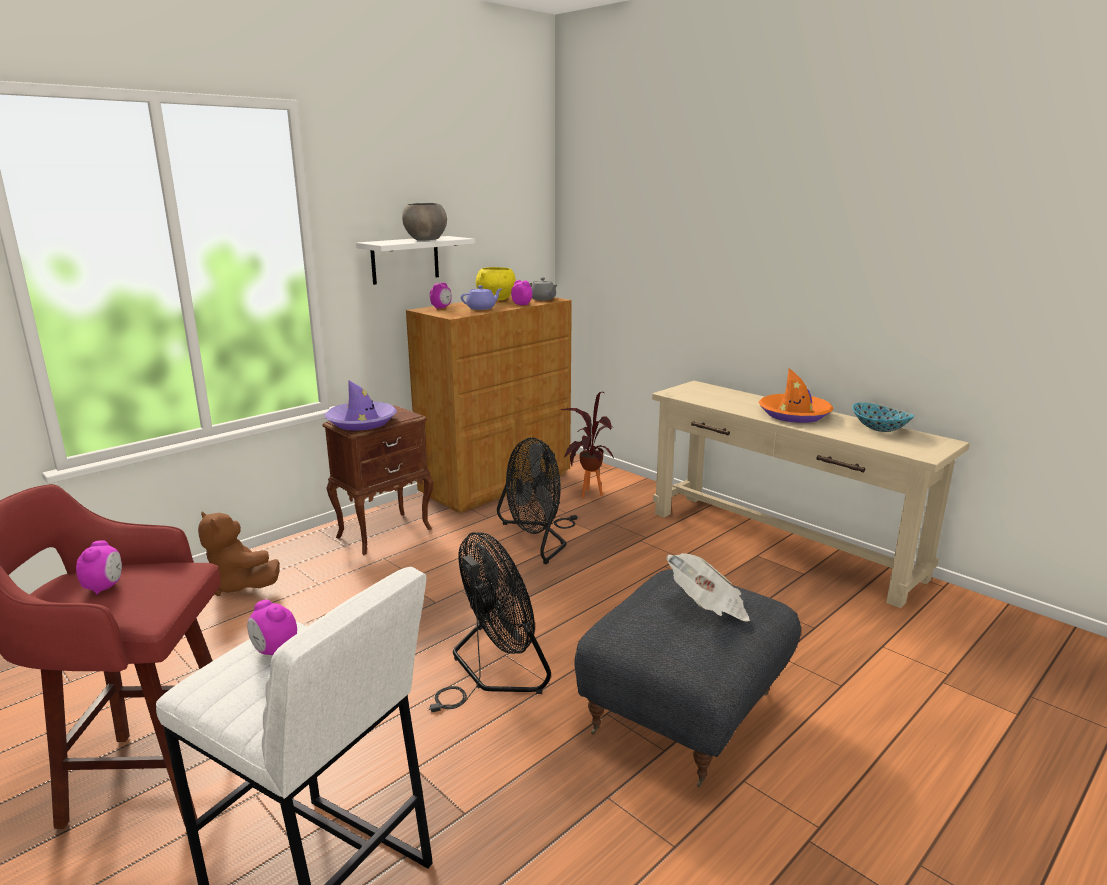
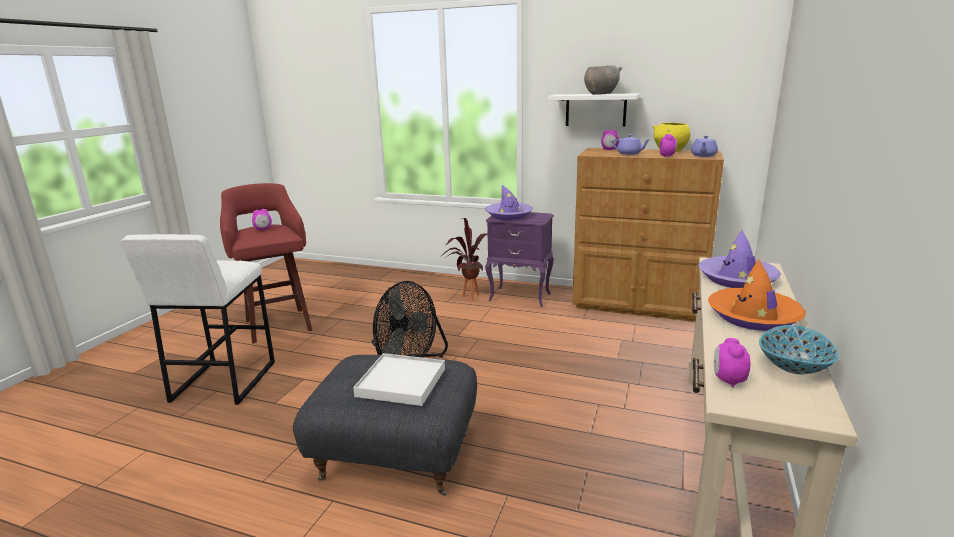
camera: 65 degrees right, 0 degrees up
brown plush toy [198,511,280,596] -> none
alarm clock [247,600,297,655] -> alarm clock moved to [714,338,750,387]
brown nightstand [322,405,434,555] -> purple nightstand [485,212,554,307]
black fan [497,437,578,564] -> none
grey teapot [529,278,557,300] -> purple teapot [691,136,718,157]
potted plant [560,392,614,497] -> potted plant moved to [440,218,488,301]
newspaper [666,553,750,622] -> white tray [353,353,445,406]
none -> purple hat [699,230,781,288]

